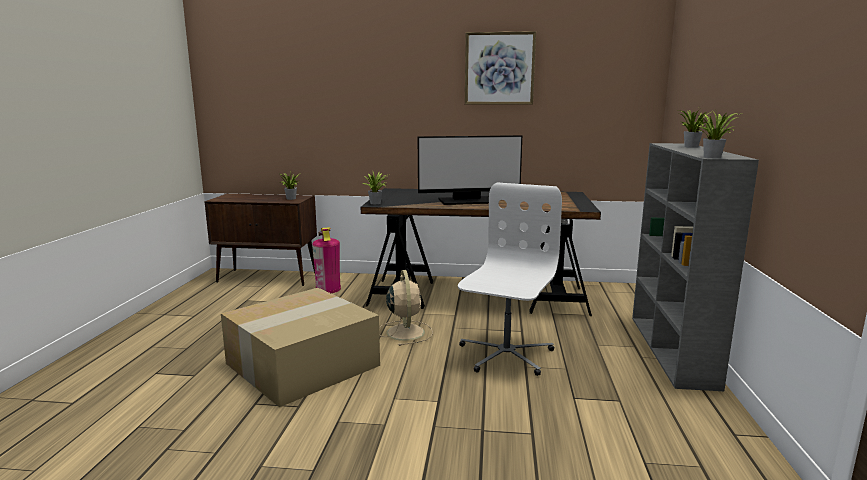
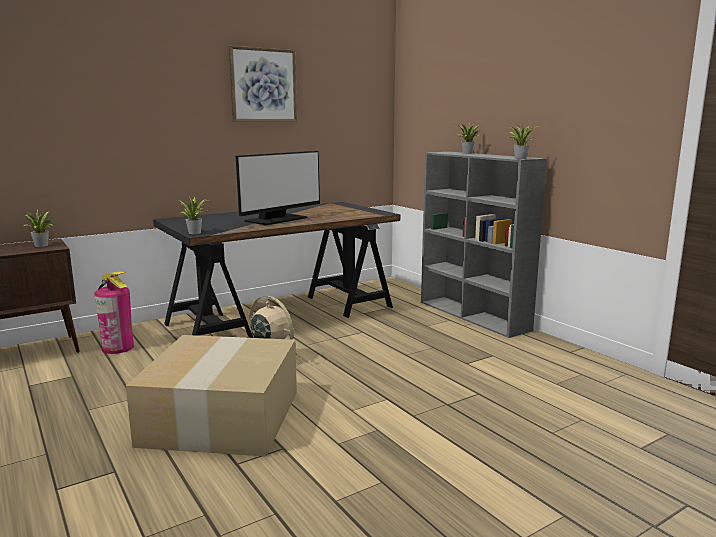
camera: 40 degrees left, 0 degrees up
white office chair [458,183,562,376] -> none

